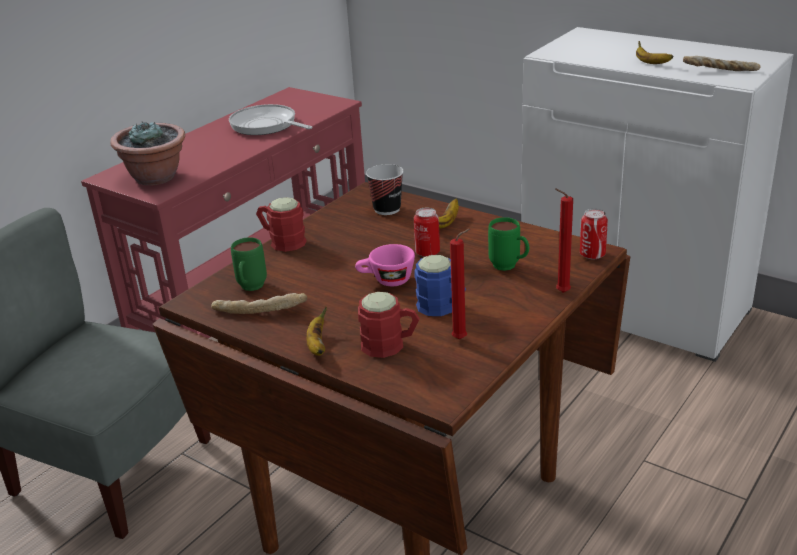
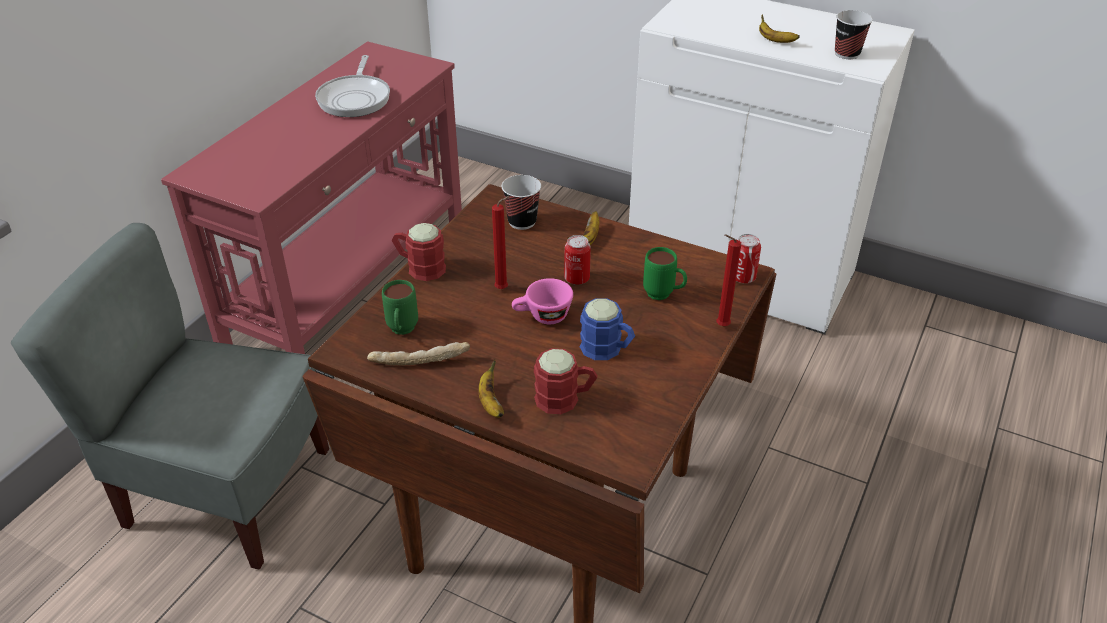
camera: 10 degrees left, 10 degrees up
potted plant [110,121,185,185] -> none
frying pan [229,104,313,135] -> frying pan turned 120 degrees counterclockwise [315,55,390,117]
red candle [450,229,470,339] -> red candle moved to [492,196,510,289]
bread [683,56,761,71] -> cup [835,10,873,59]

